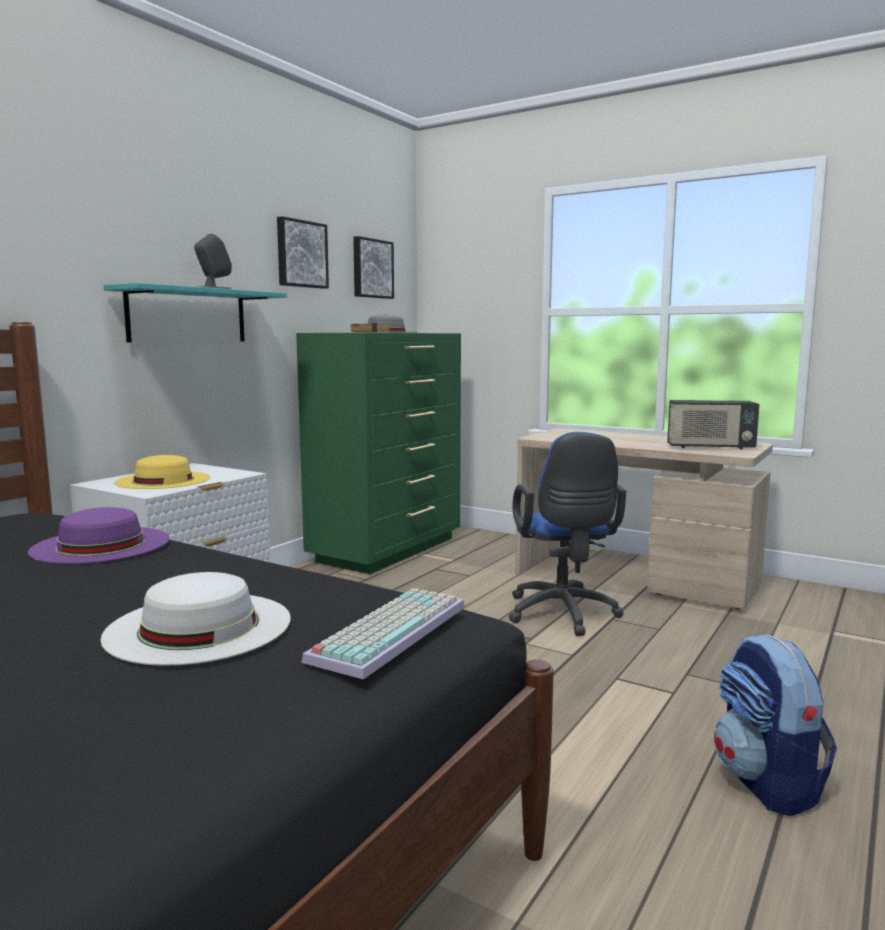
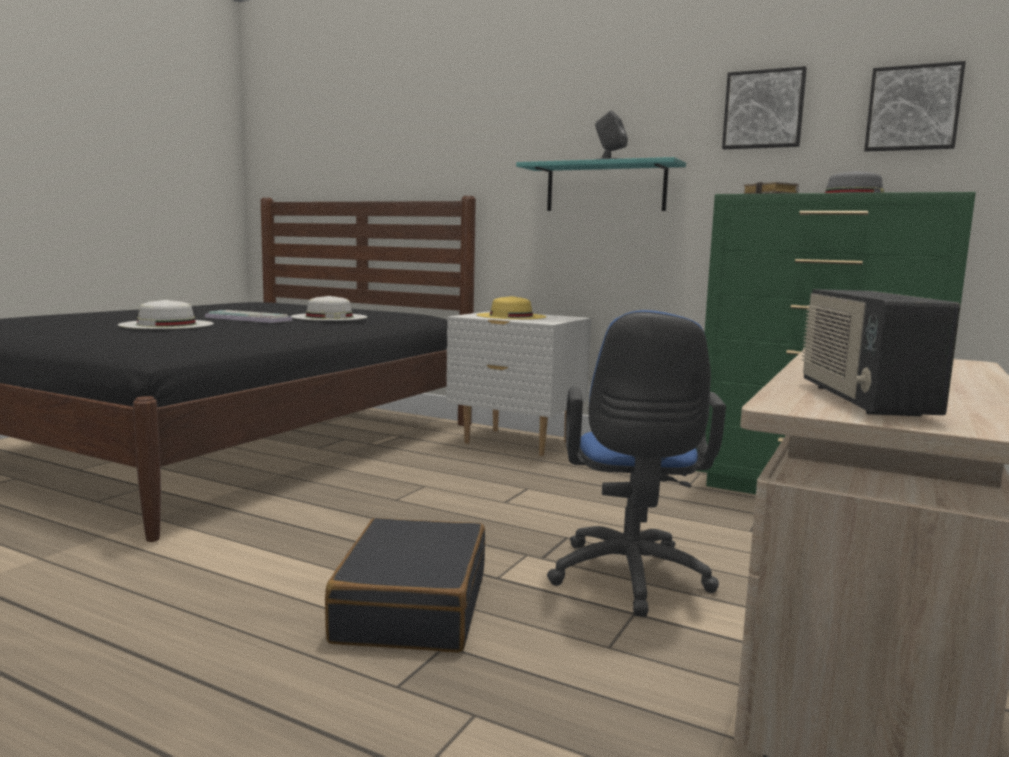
camera: 85 degrees right, 0 degrees up
purple hat [28,507,169,564] -> white hat [291,296,367,321]
keyboard [301,588,465,679] -> keyboard moved to [205,310,292,323]
blue office chair [509,432,626,636] -> blue office chair turned 75 degrees counterclockwise [547,310,726,617]
backpack [714,634,837,816] -> none
none -> black suitcase [325,518,485,652]

